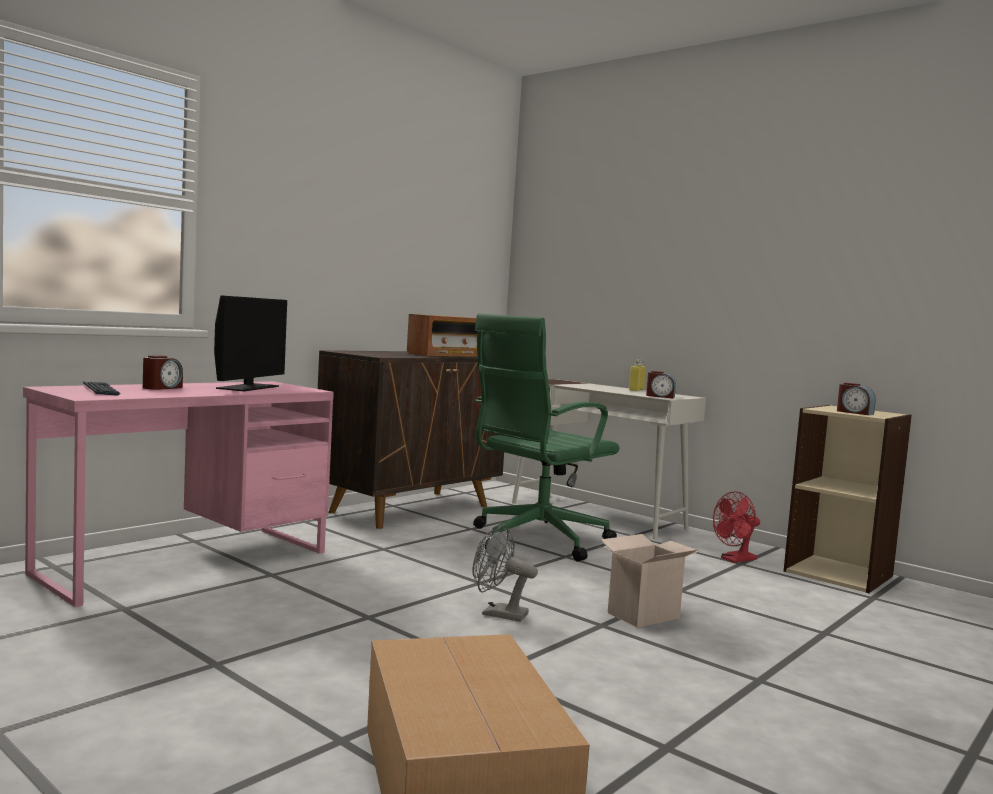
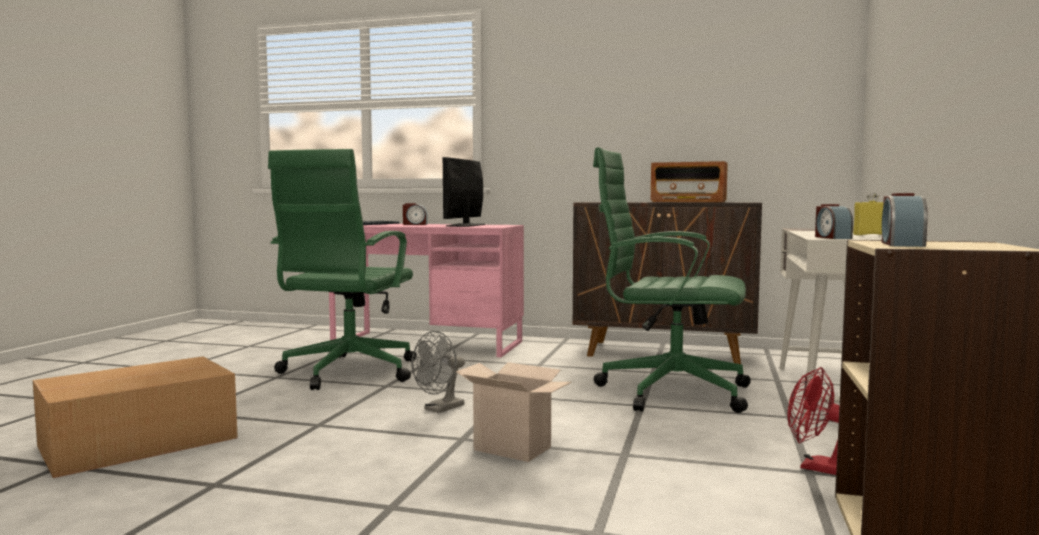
camera: 65 degrees right, 0 degrees up
monitor [214,295,287,391] -> monitor turned 120 degrees clockwise [443,157,485,227]
grey fan [472,524,538,622] -> grey fan turned 135 degrees counterclockwise [411,331,465,413]
none -> green office chair [268,149,417,390]

